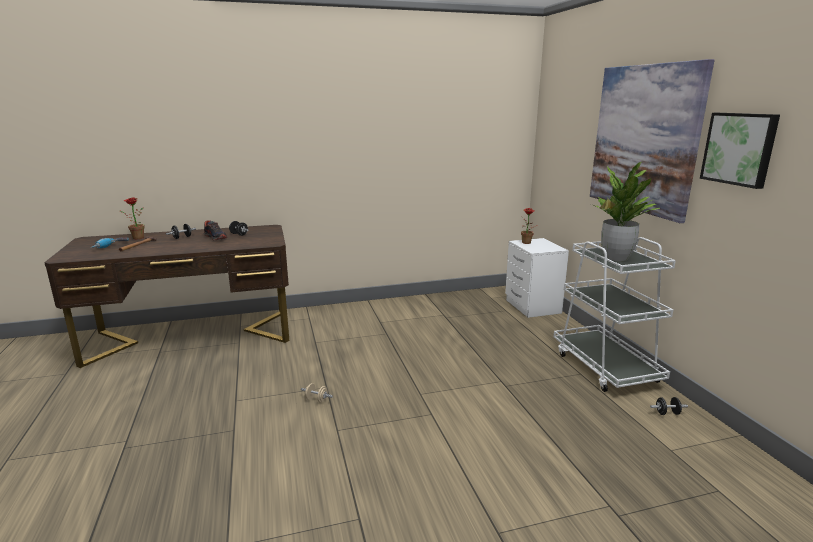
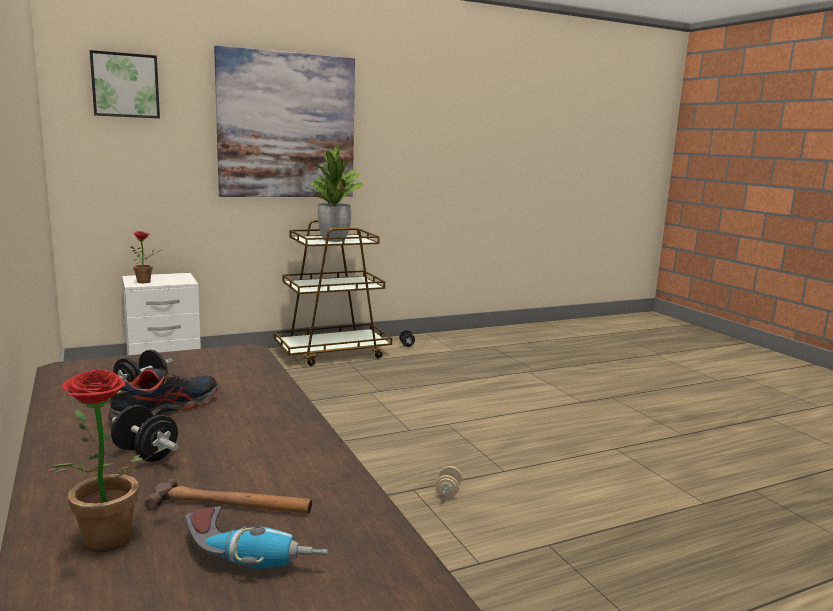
camera: 100 degrees left, 5 degrees down
white cart [553,237,676,392] -> brown cart [274,220,392,366]
picture [700,113,780,189] -> picture moved to [90,50,160,118]

